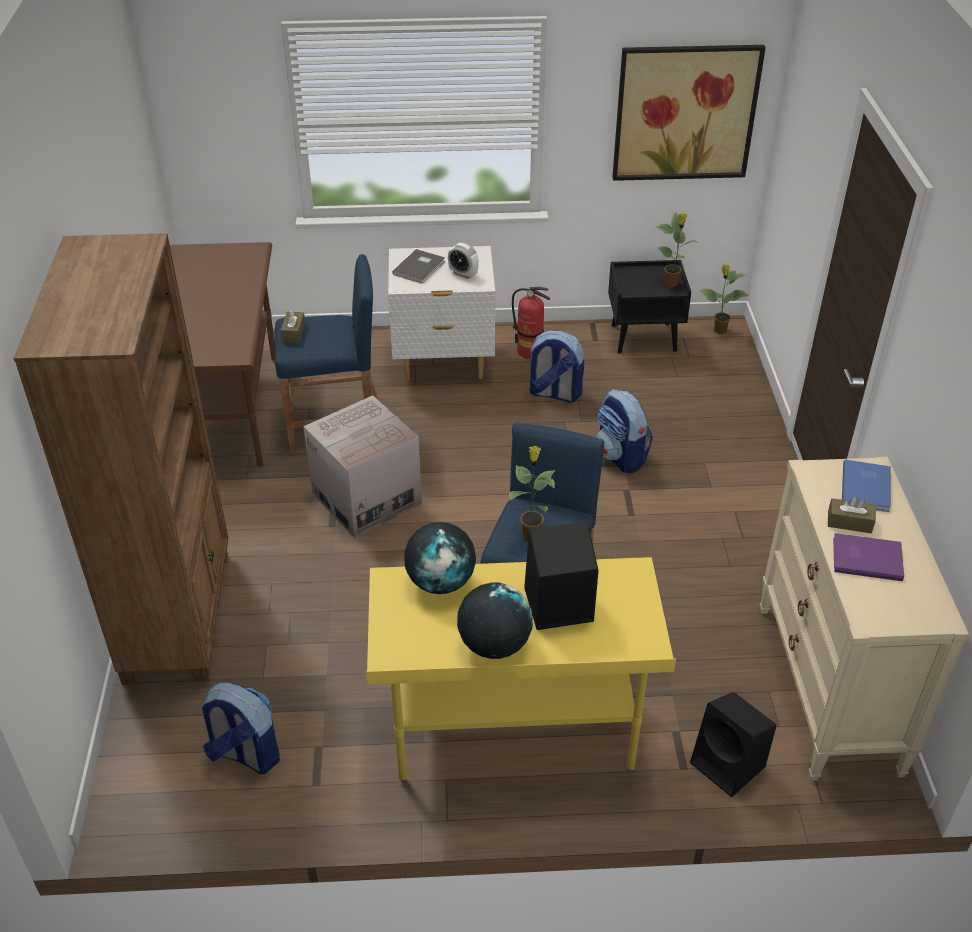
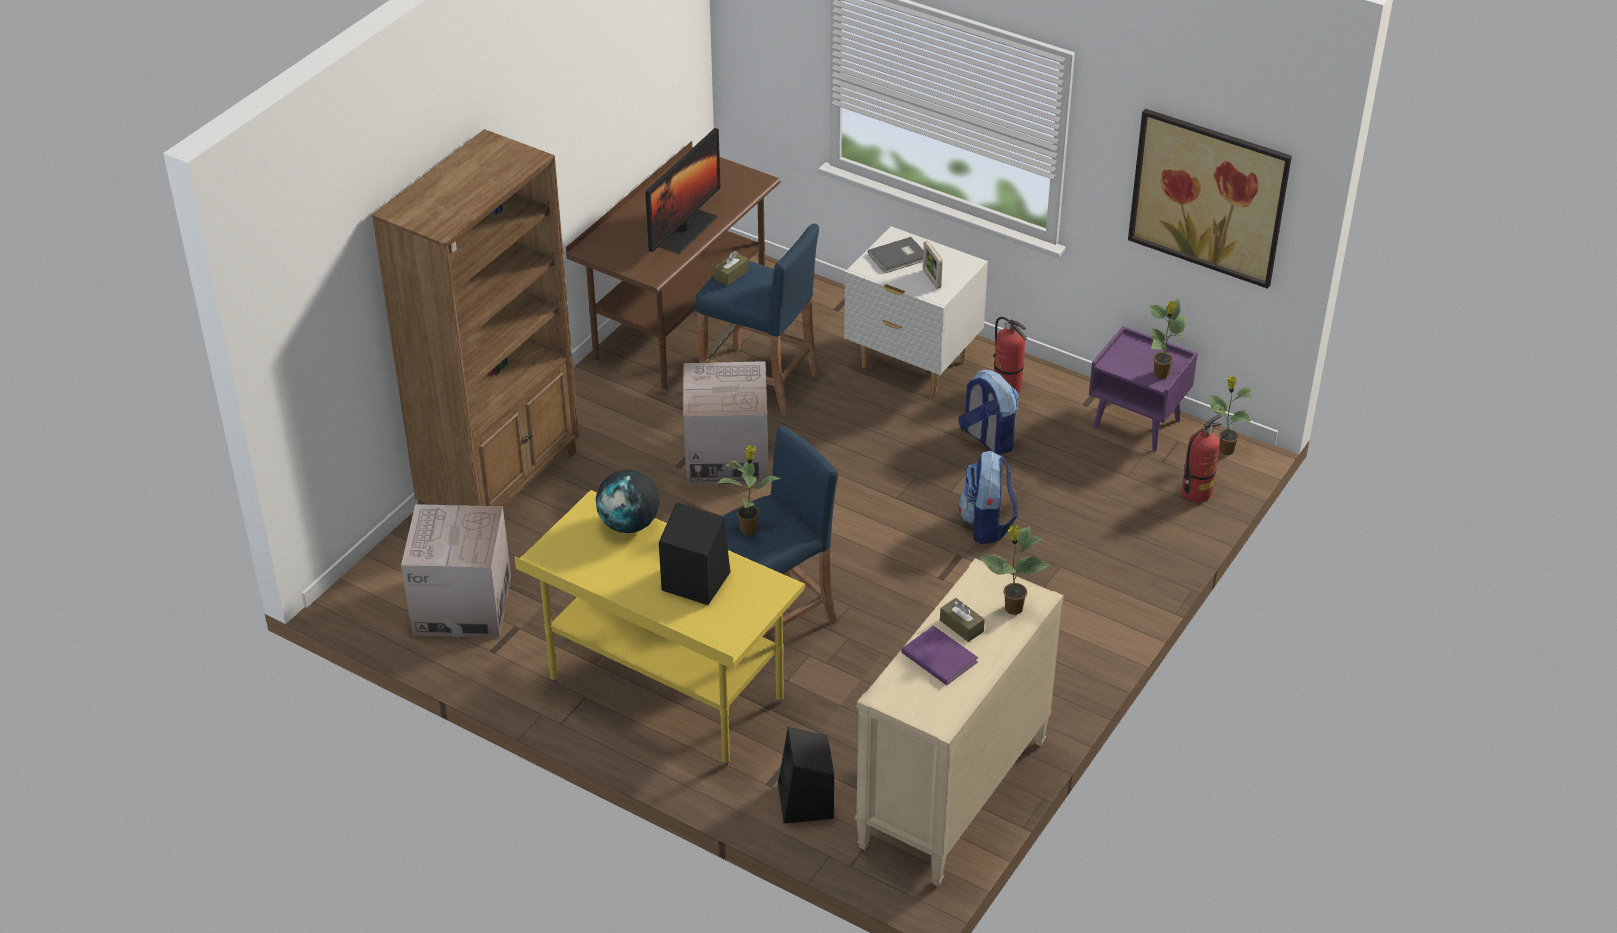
camera: 35 degrees right, 0 degrees up
backpack [202,682,280,774] -> cardboard box [401,504,511,638]
alarm clock [448,243,479,279] -> picture frame [923,241,942,289]
globe [457,583,533,659] -> none
black nightstand [608,260,691,353] -> purple nightstand [1089,326,1198,451]
blue book [842,459,891,512] -> potted plant [979,525,1051,615]
none -> monitor [645,128,720,254]
none -> fire extinguisher [1182,414,1222,503]

